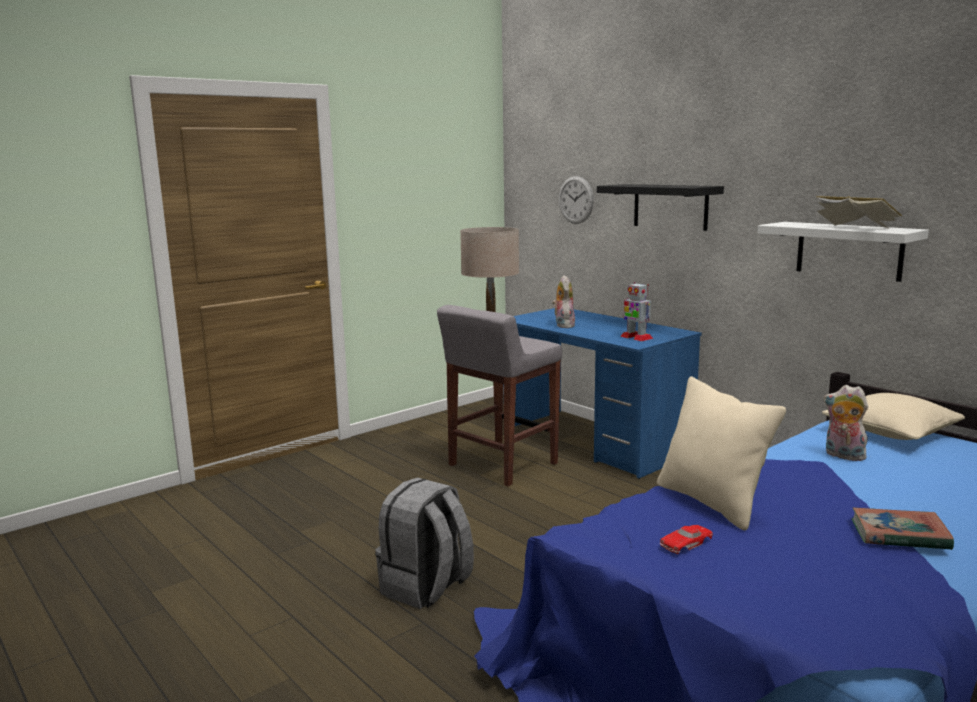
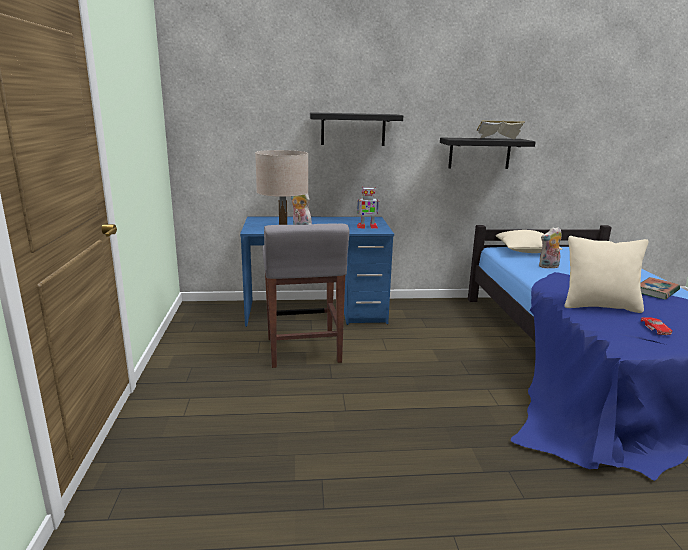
camera: 55 degrees left, 5 degrees up
grey backpack [375,478,474,609] -> none
wall clock [559,176,594,224] -> none
white shelf [758,222,929,282] -> black shelf [440,138,536,169]

